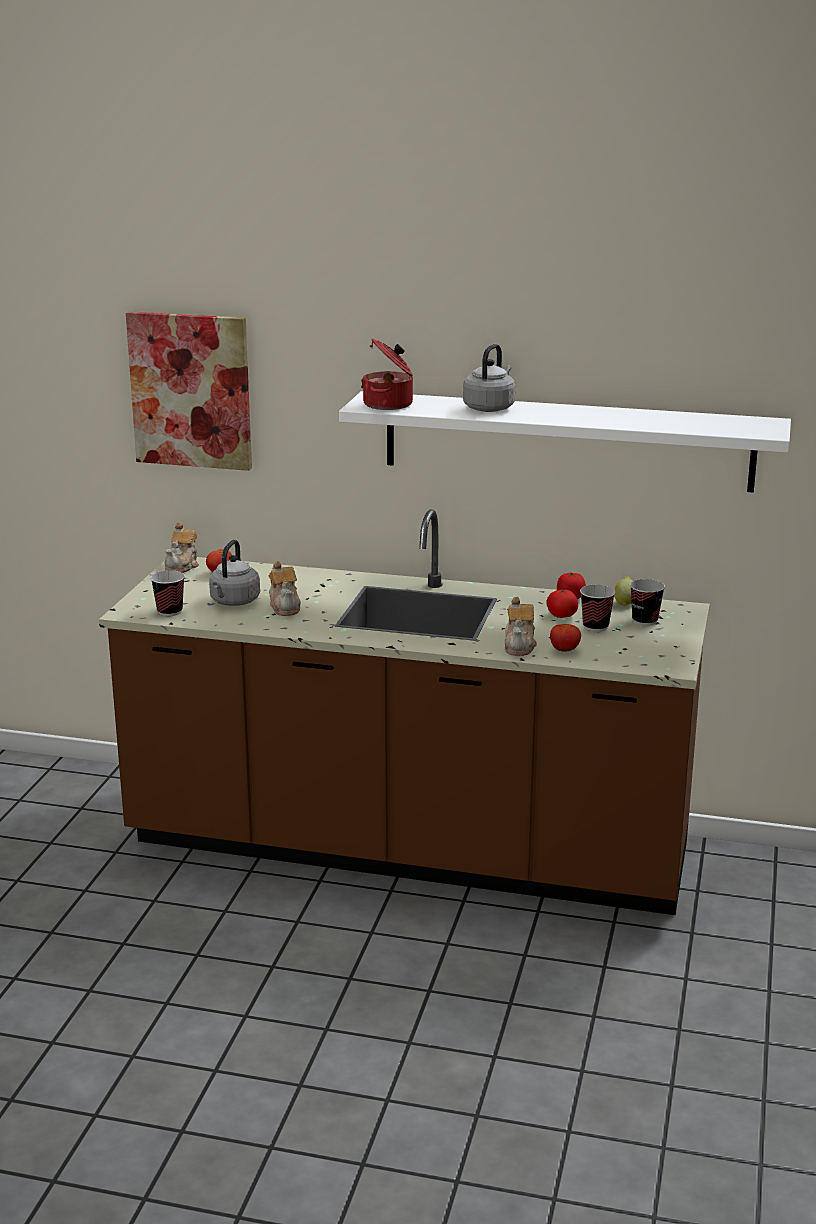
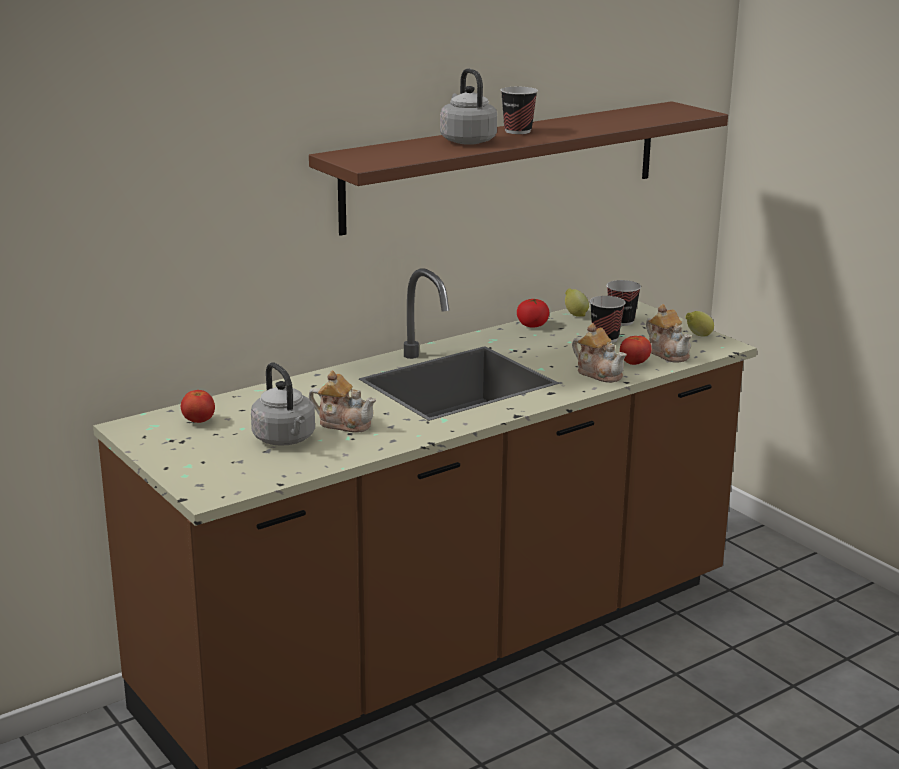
camera: 50 degrees left, 0 degrees up
picture [126,311,252,471] -> none
cup [150,570,185,616] -> cup moved to [501,87,538,134]
teapot [165,522,199,573] -> teapot moved to [646,304,692,363]
white shelf [339,391,791,493] -> brown shelf [309,101,728,236]
cooking pot [361,338,413,410] -> none
tomato [546,589,578,618] -> none
none -> lemon [686,311,714,337]

